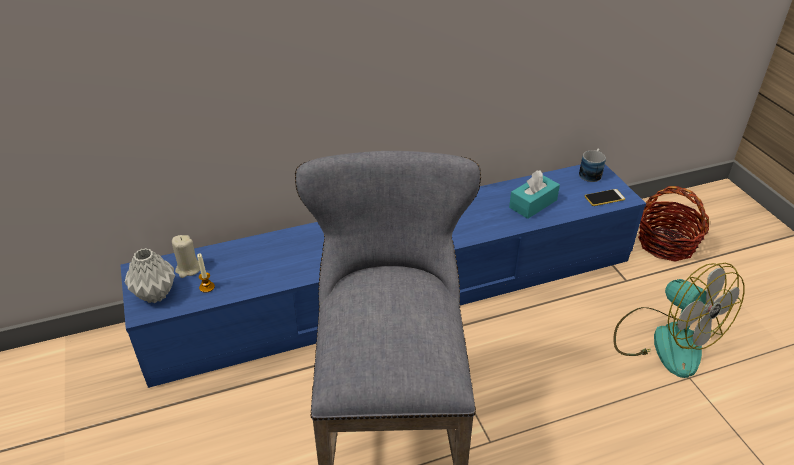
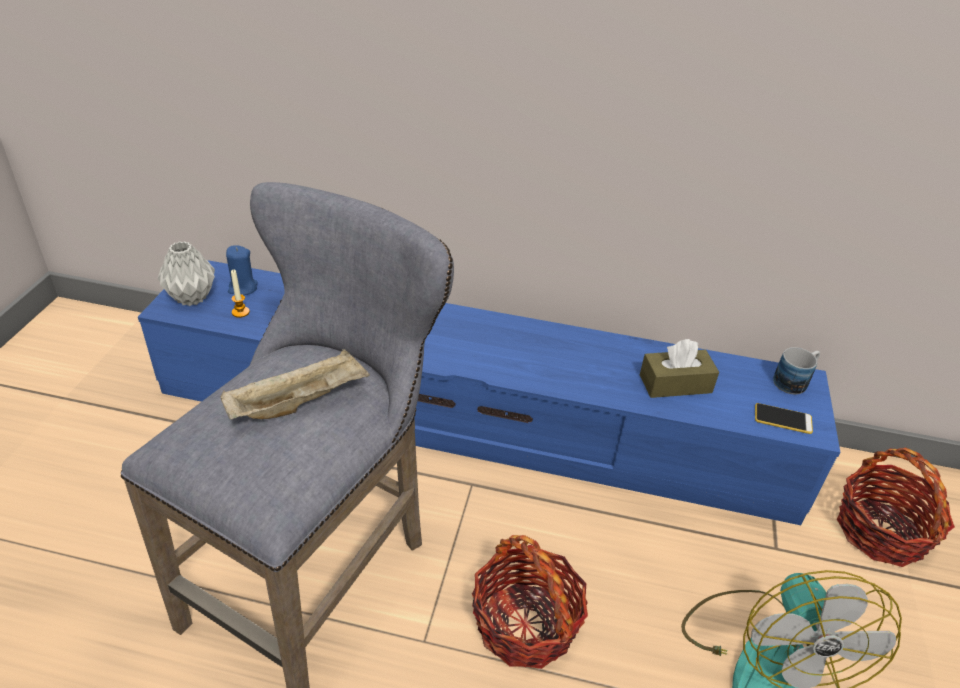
camera: 30 degrees right, 0 degrees up
beige candle [172,235,200,278] -> blue candle [226,245,258,295]
turquoise tissue box [509,170,560,219] -> brown tissue box [640,339,719,398]
none -> beige tray [220,349,370,420]
none -> basket [472,535,588,669]

